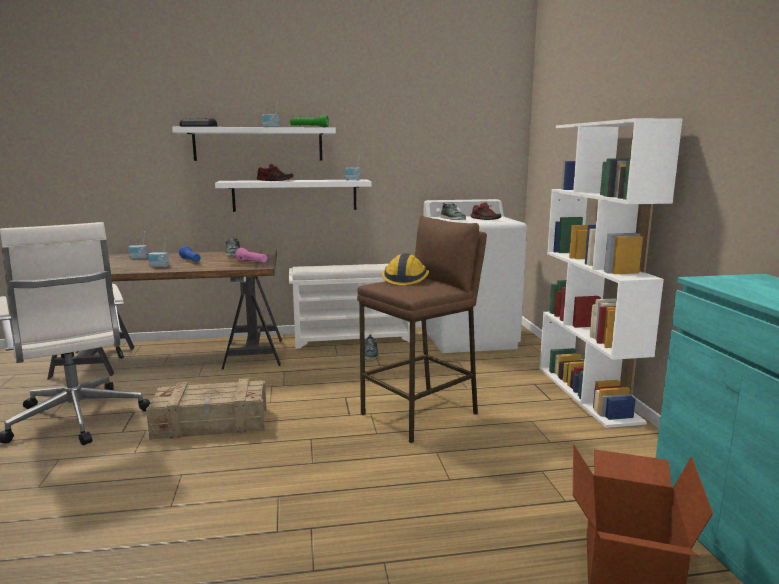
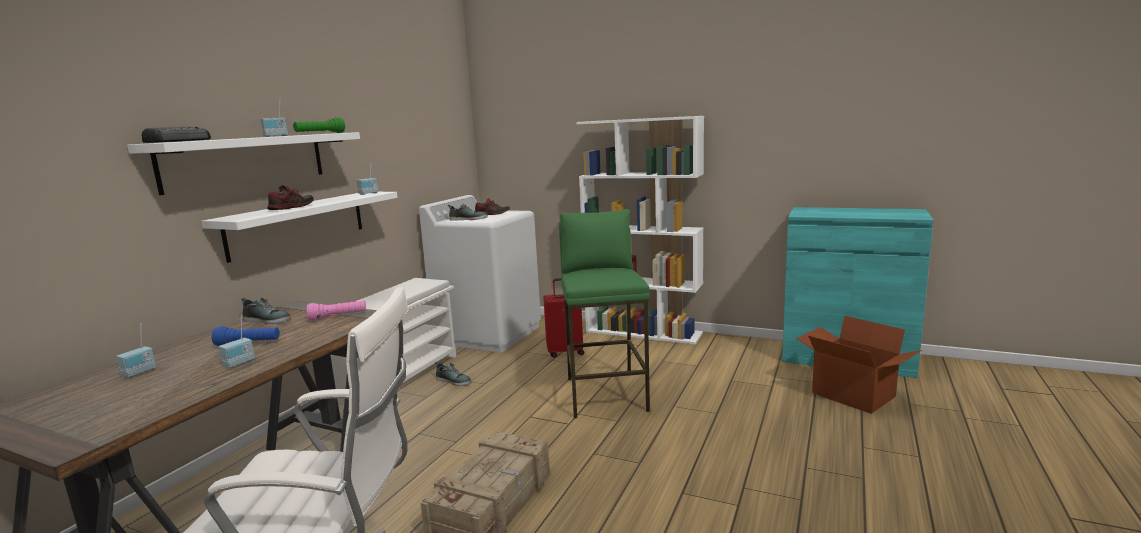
camera: 55 degrees left, 0 degrees up
brown stool [357,216,487,443] -> green stool [559,209,650,419]
hard hat [382,253,429,285] -> none
none -> red suitcase [543,278,584,358]

